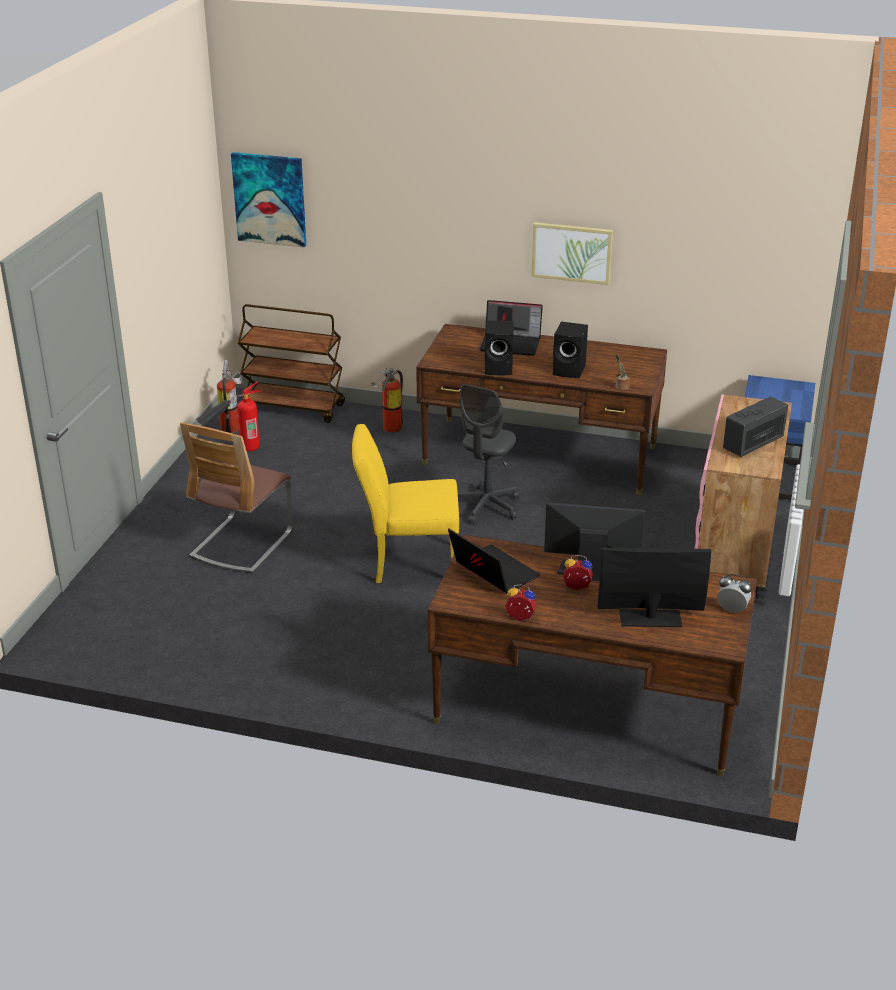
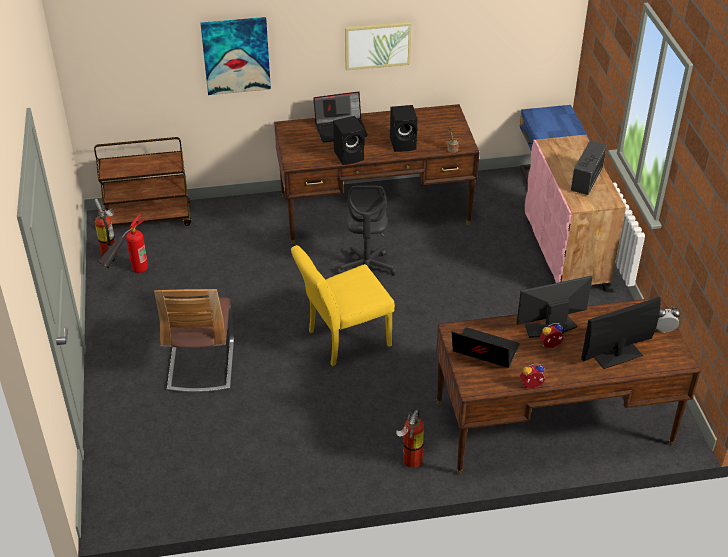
camera: 25 degrees left, 10 degrees up
picture [231,152,306,248] -> picture moved to [200,17,271,95]
fire extinguisher [371,368,403,432] -> fire extinguisher moved to [396,408,424,468]

